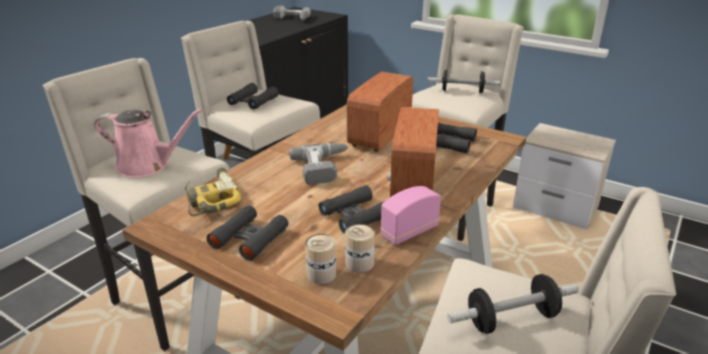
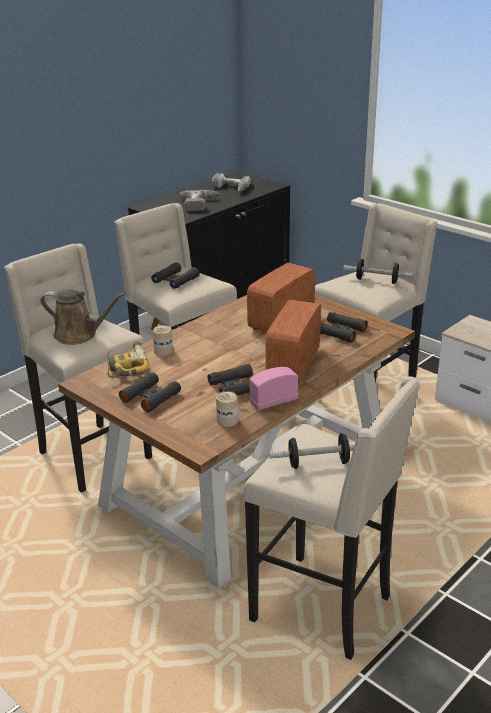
camera: 10 degrees right, 0 degrees up
pink watering can [95,109,203,178] -> brown watering can [40,290,125,345]
power drill [289,143,349,185] -> power drill moved to [180,190,220,211]
can [305,234,336,284] -> can moved to [153,325,173,356]

